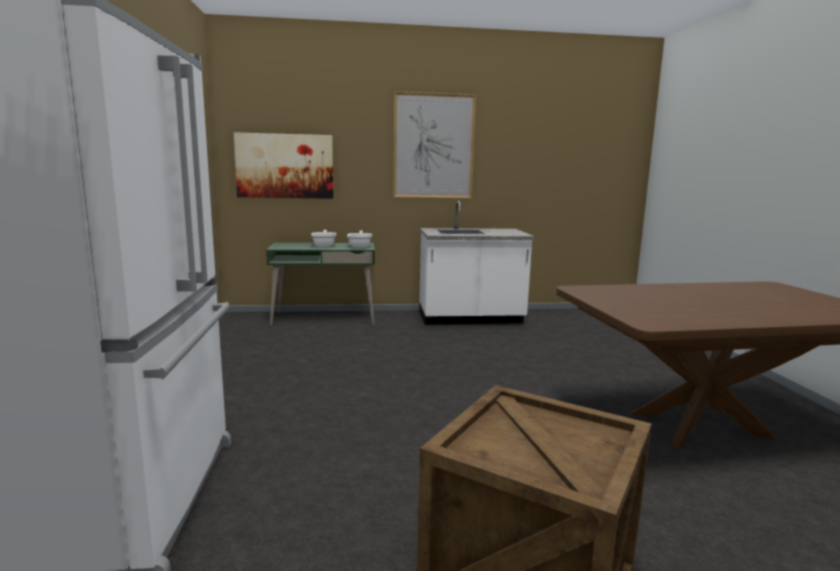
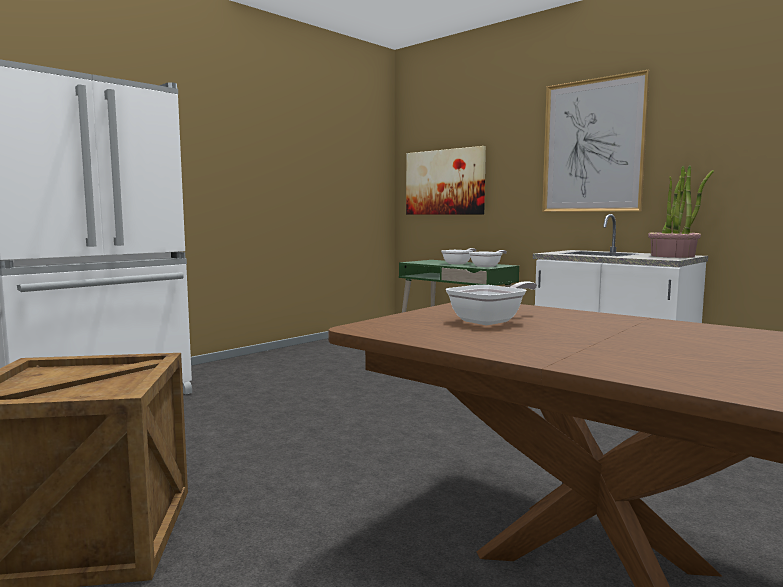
camera: 50 degrees right, 5 degrees down
none -> frying pan [446,281,537,325]
none -> potted plant [648,166,714,258]

